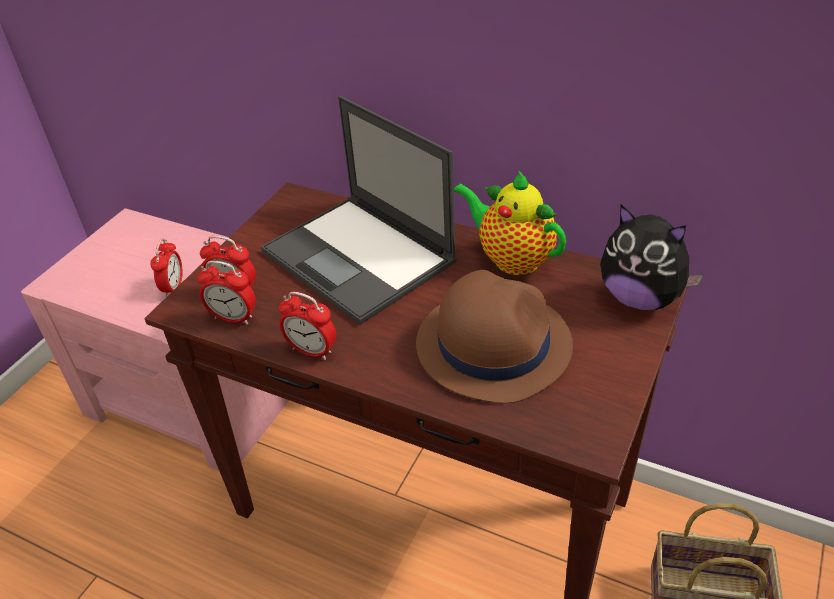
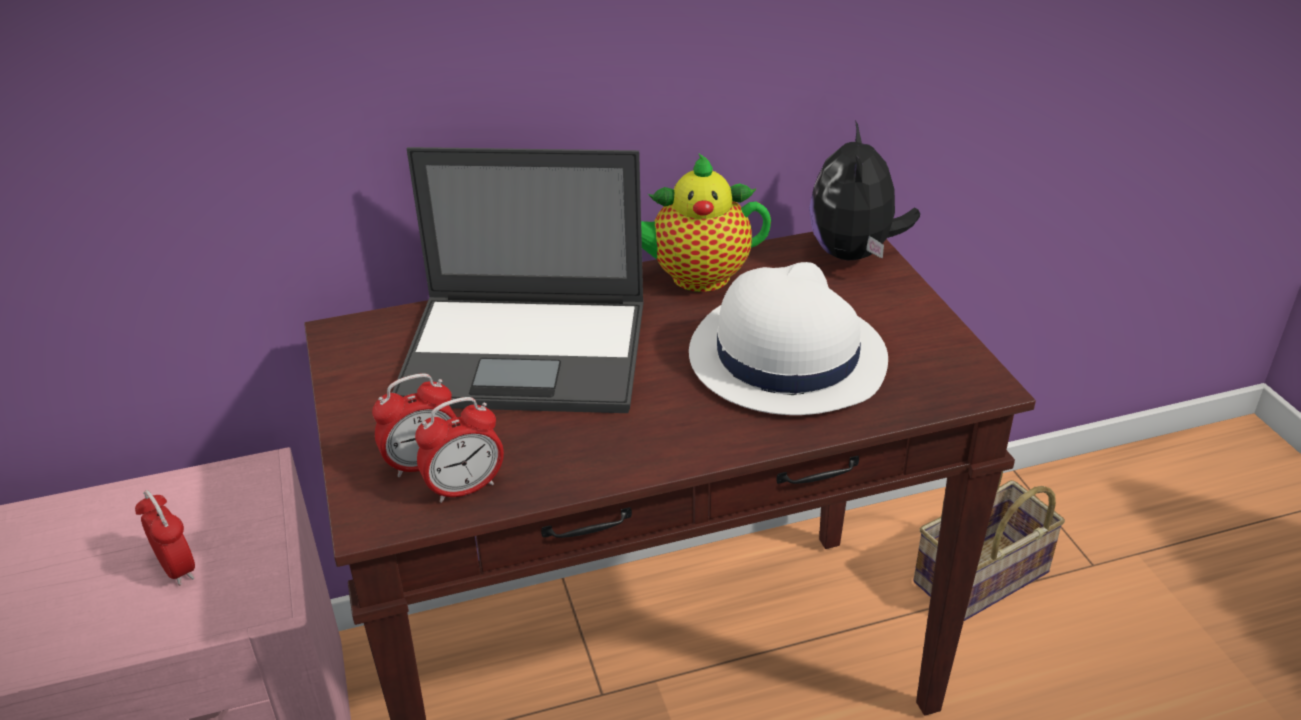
camera: 45 degrees left, 5 degrees down
alarm clock [279,292,337,360] -> none
brown hat [416,270,573,403] -> white hat [689,262,888,415]
plush toy [600,205,704,310] -> plush toy turned 105 degrees clockwise [809,120,920,260]

